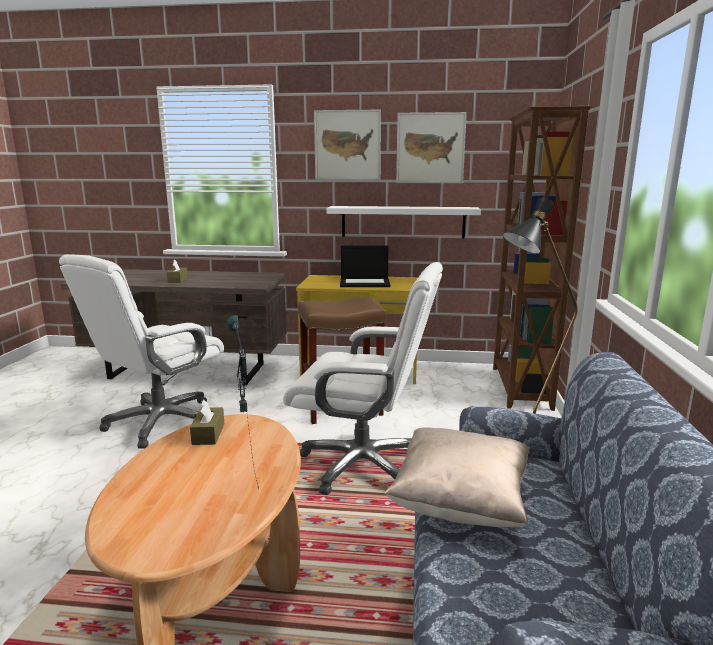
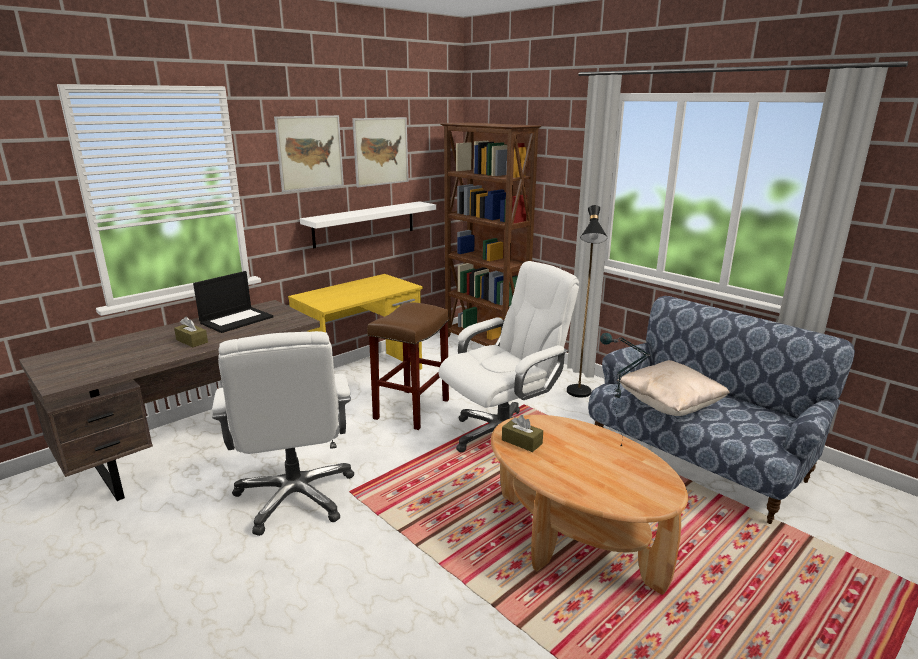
camera: 50 degrees left, 5 degrees up
laptop [340,246,391,287] -> laptop moved to [193,271,273,333]

